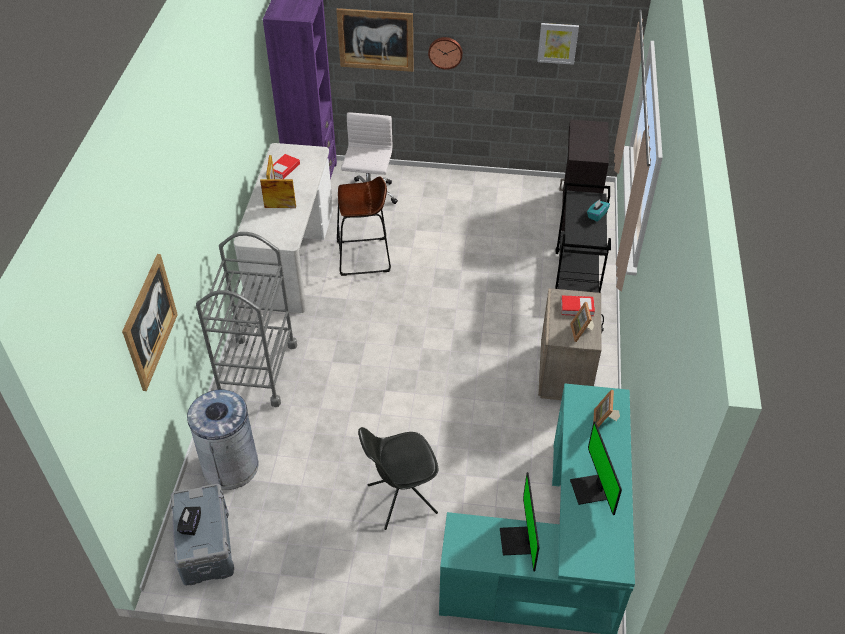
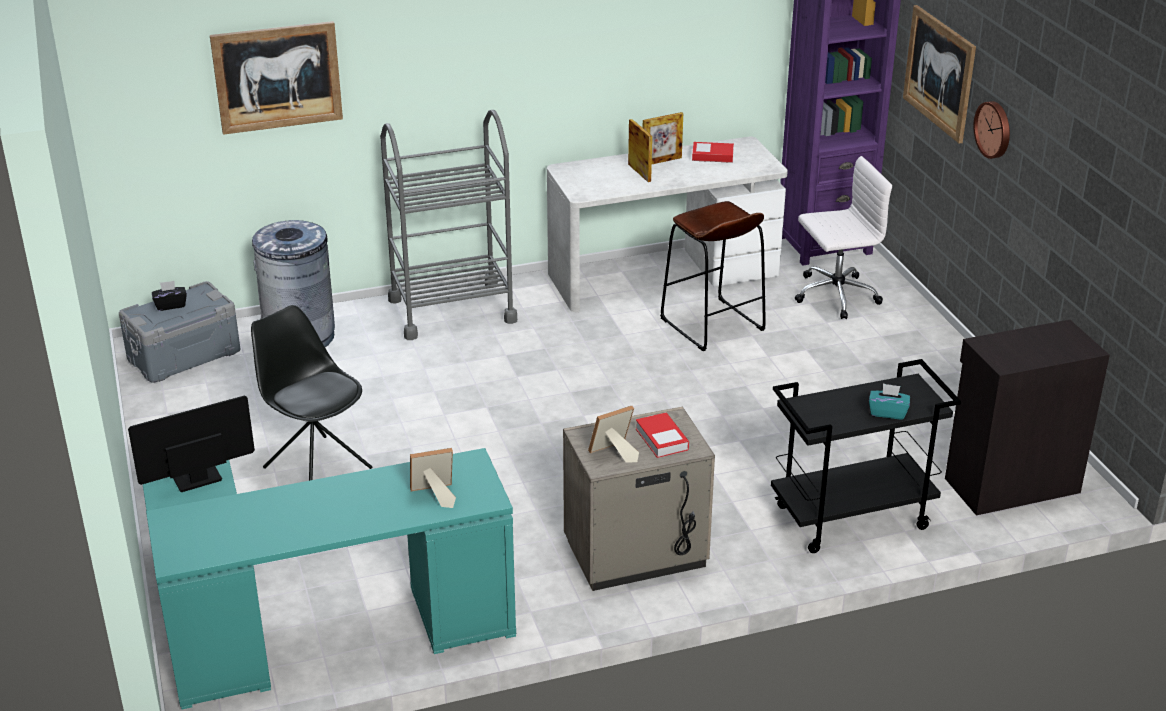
camera: 65 degrees right, 15 degrees down
picture [537,23,579,65] -> none
monitor [570,422,622,515] -> none

